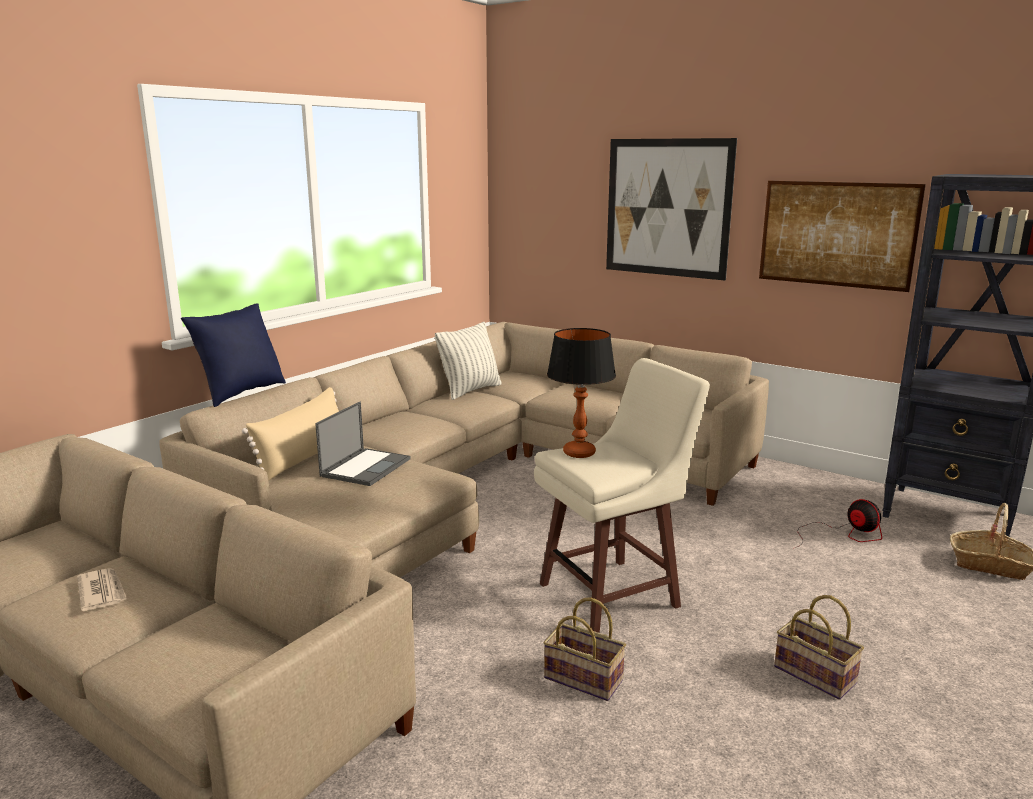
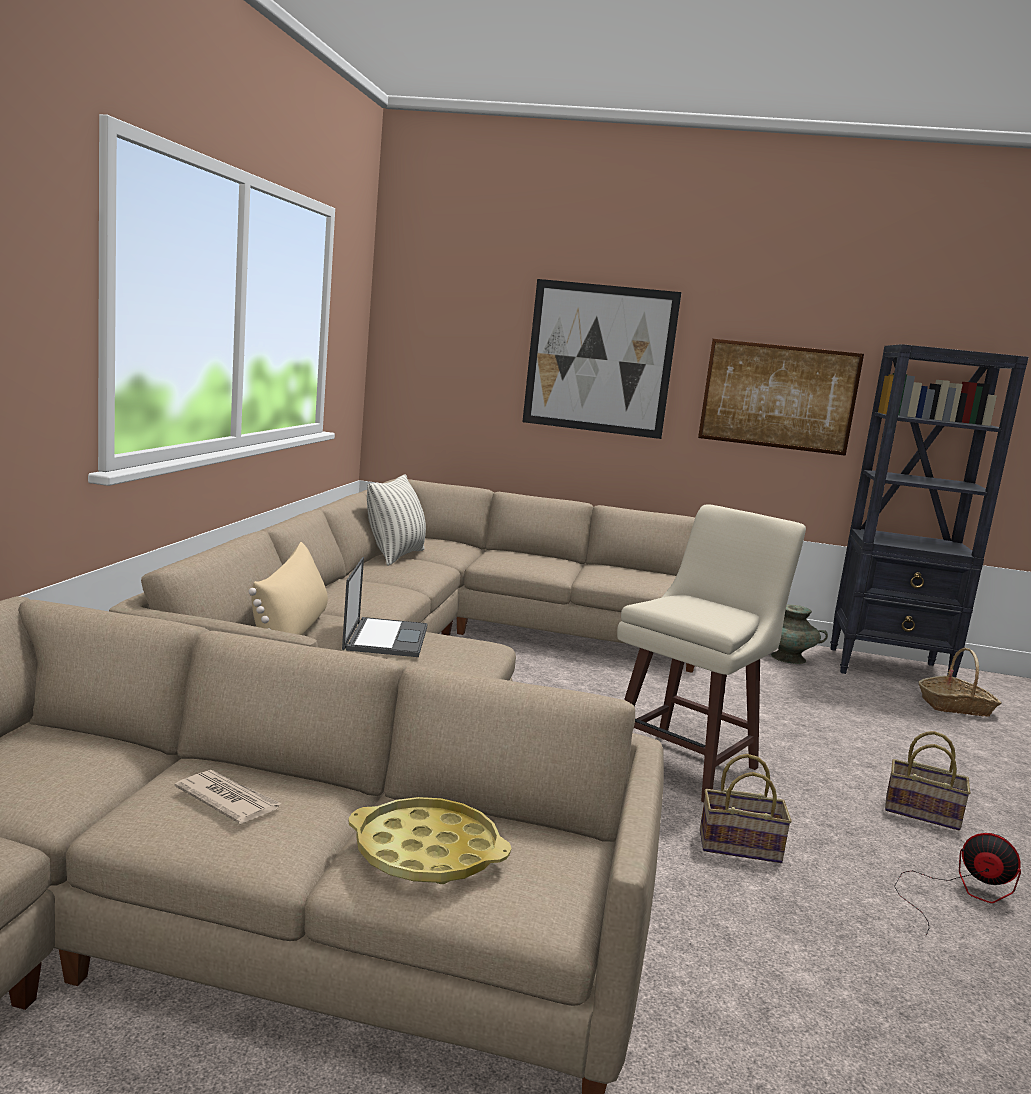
camera: 25 degrees left, 5 degrees down
blue pillow [181,303,286,407] -> none
table lamp [547,328,616,458] -> none
fan [795,499,882,548] -> fan moved to [894,833,1021,935]
none -> yellow tray [348,797,511,884]
none -> turquoise vase [771,604,828,664]

